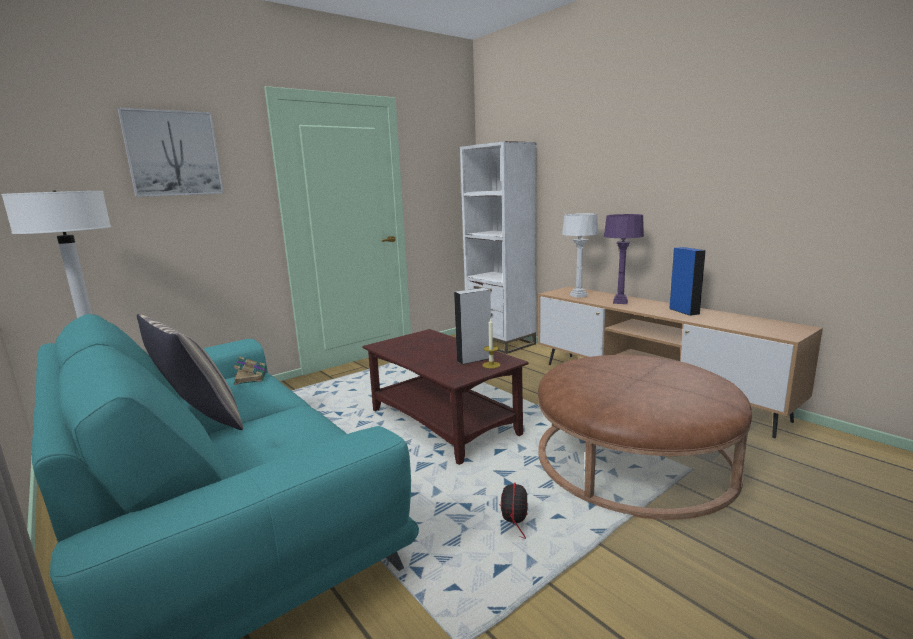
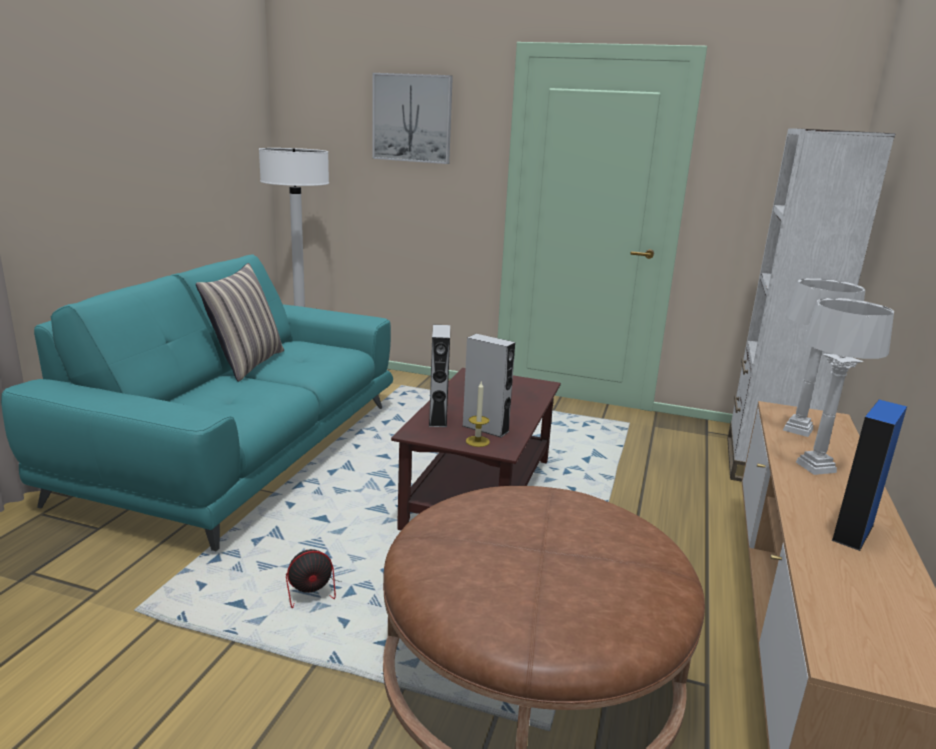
camera: 55 degrees right, 5 degrees up
book [233,356,267,385] -> none
purple table lamp [604,214,644,304] -> white table lamp [796,298,894,475]
none -> grey speaker [429,325,450,427]

